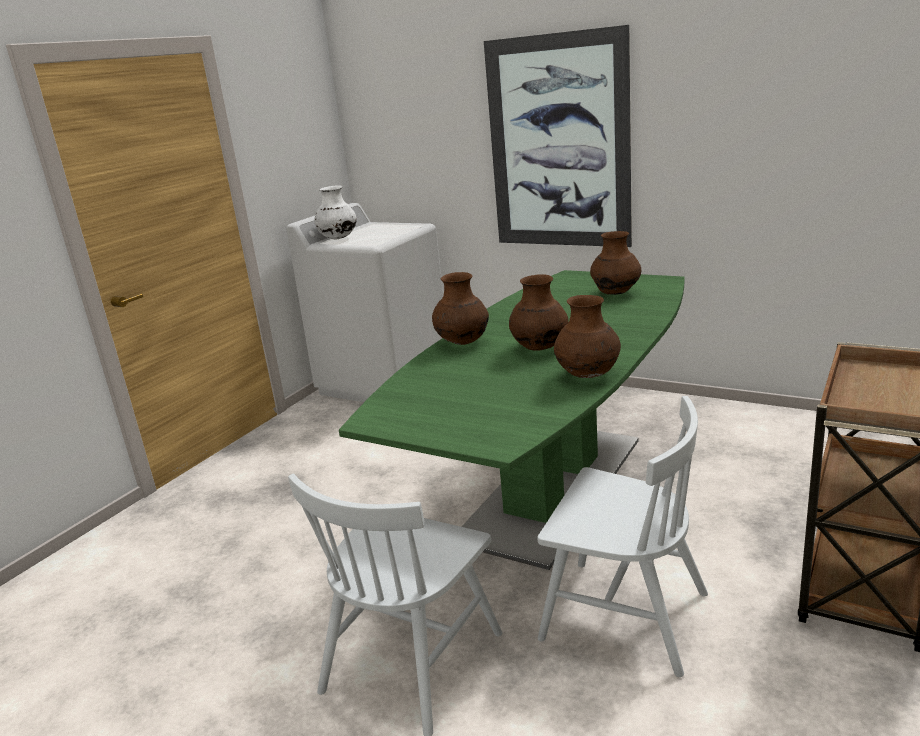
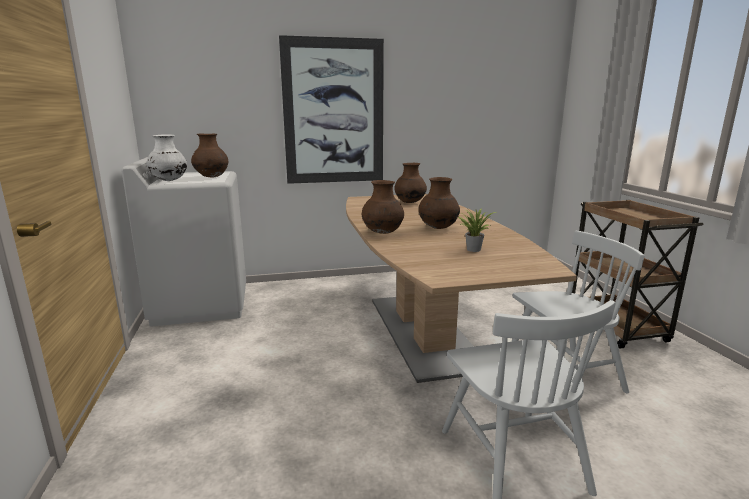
camera: 45 degrees left, 5 degrees down
green dining table [339,270,685,570] -> brown dining table [346,194,577,383]
brown vase [554,295,621,378] -> brown vase moved to [191,134,228,177]
none -> potted plant [458,208,497,252]

